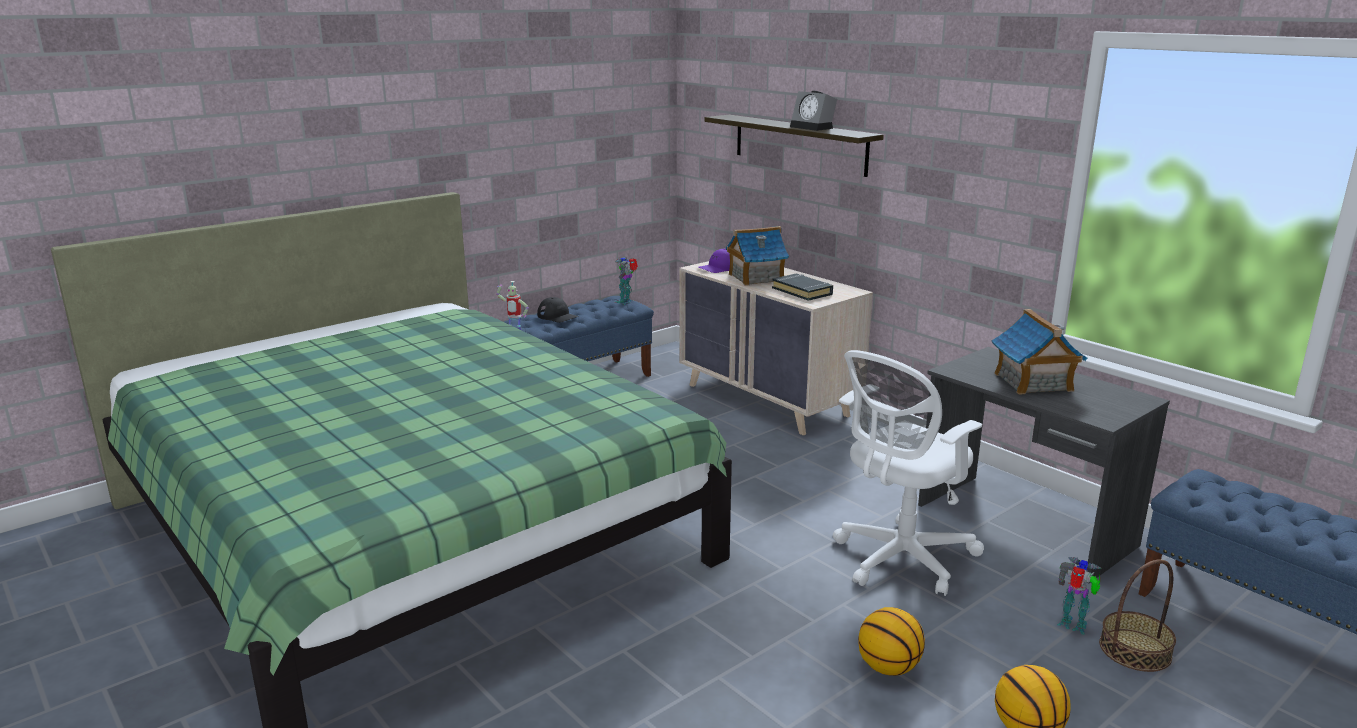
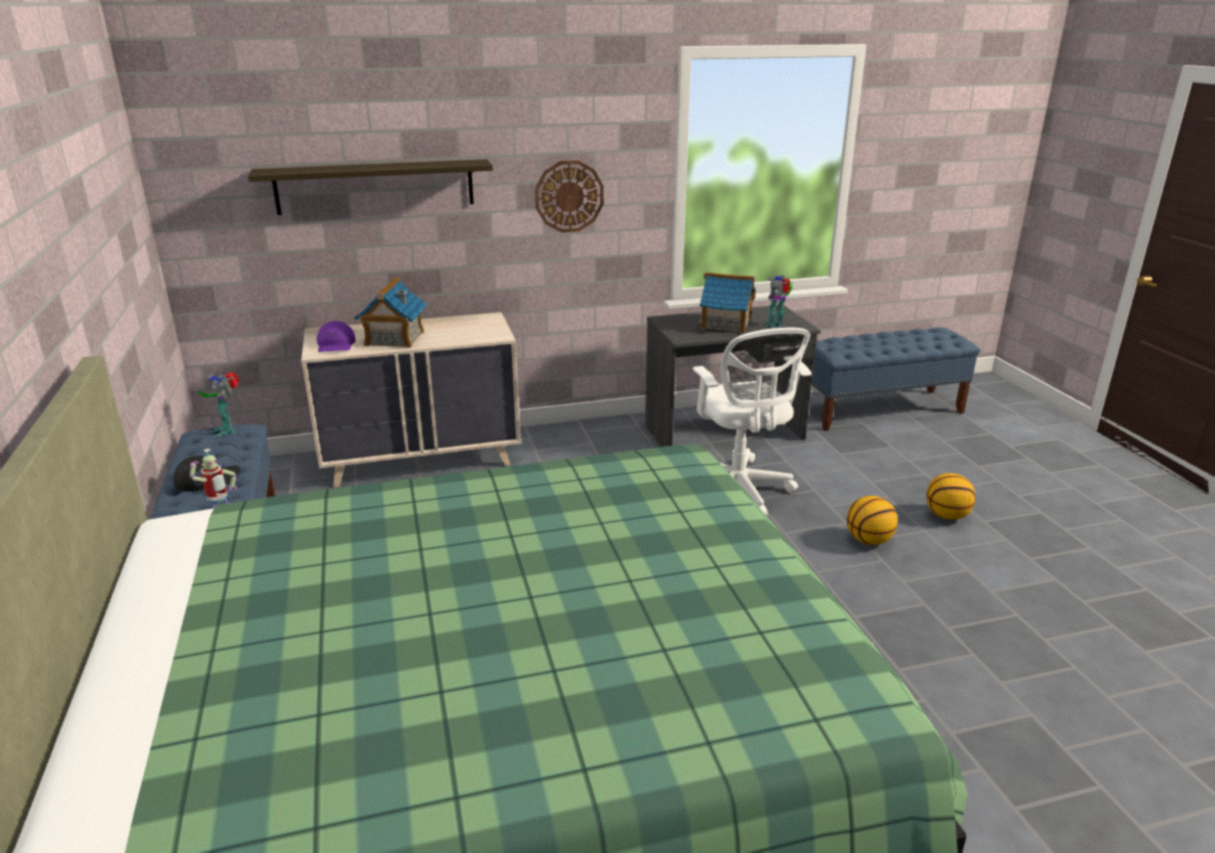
camera: 65 degrees left, 5 degrees up
black book [772,274,833,301] -> none
alarm clock [790,91,837,131] -> none
toy robot [1057,557,1102,635] -> toy robot moved to [764,275,793,329]
basket [1099,560,1176,672] -> none
none -> wall clock [535,160,604,233]

